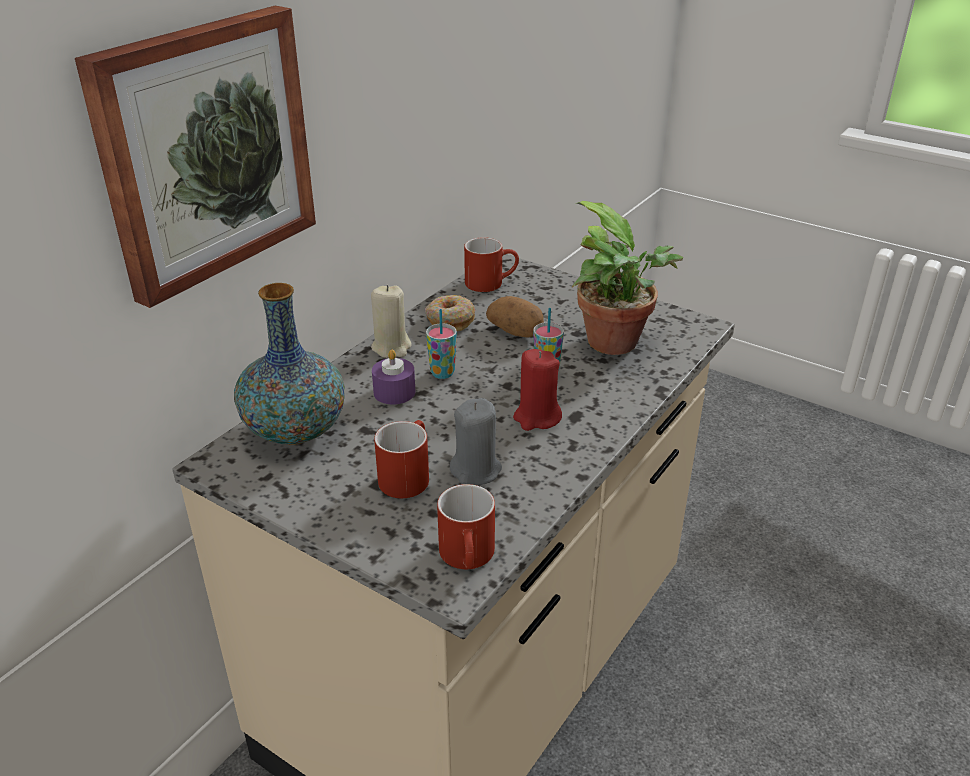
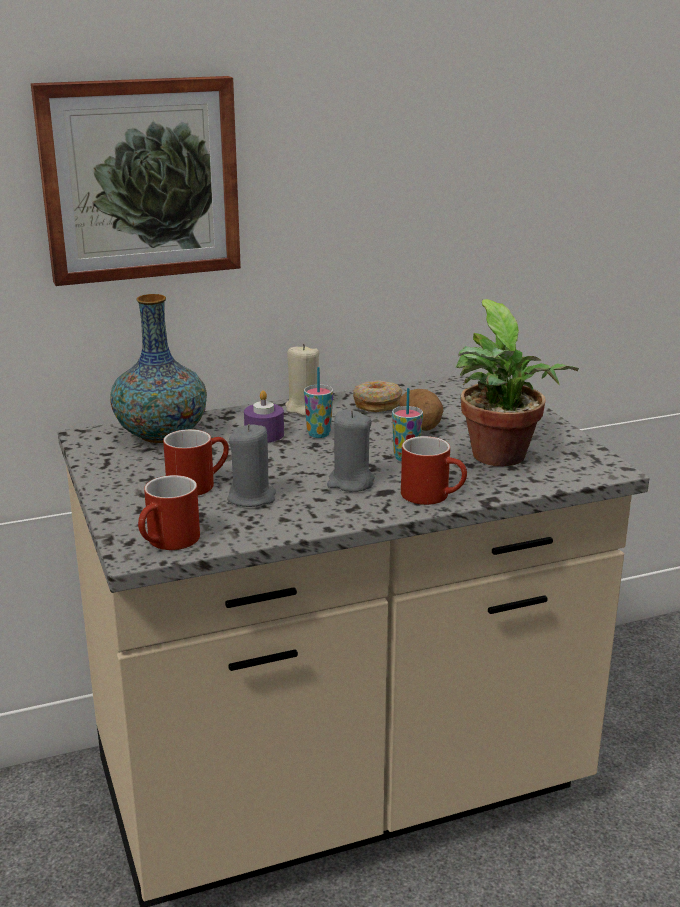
camera: 35 degrees right, 10 degrees down
red mug [464,237,519,292] -> red mug moved to [401,436,467,505]
red candle [513,349,562,431] -> grey candle [327,409,375,492]

